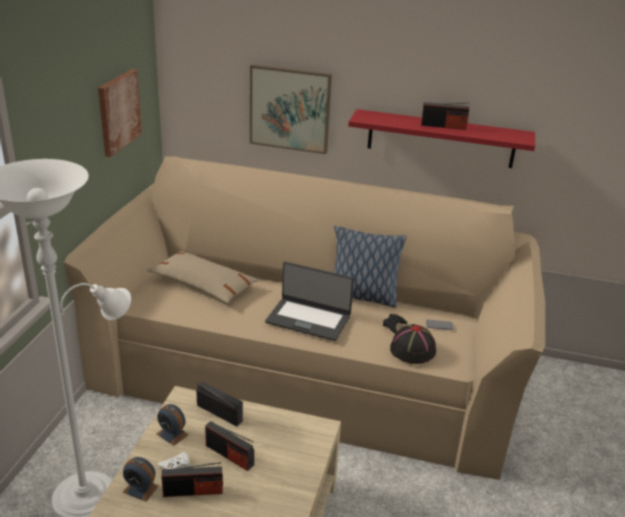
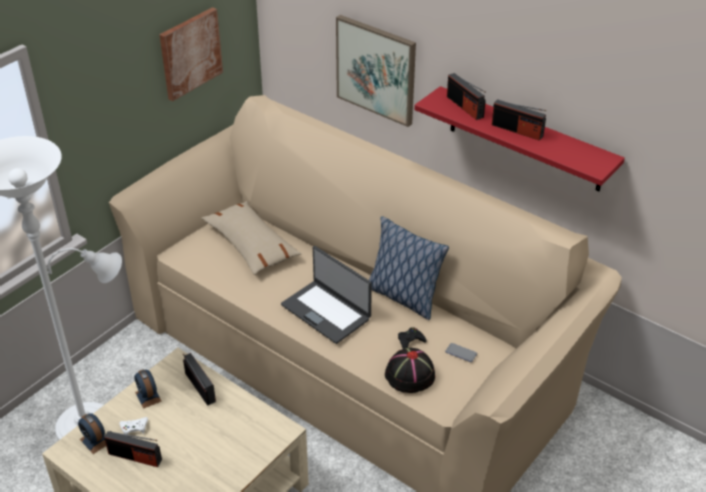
camera: 25 degrees right, 10 degrees up
radio [205,421,254,471] -> radio moved to [447,73,486,120]

